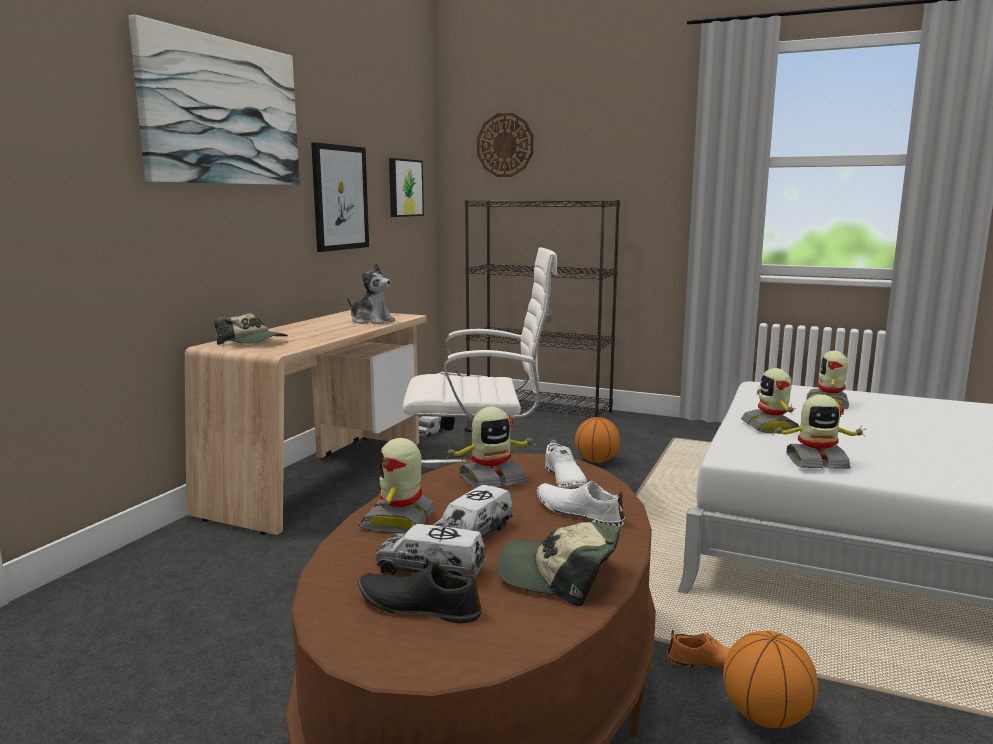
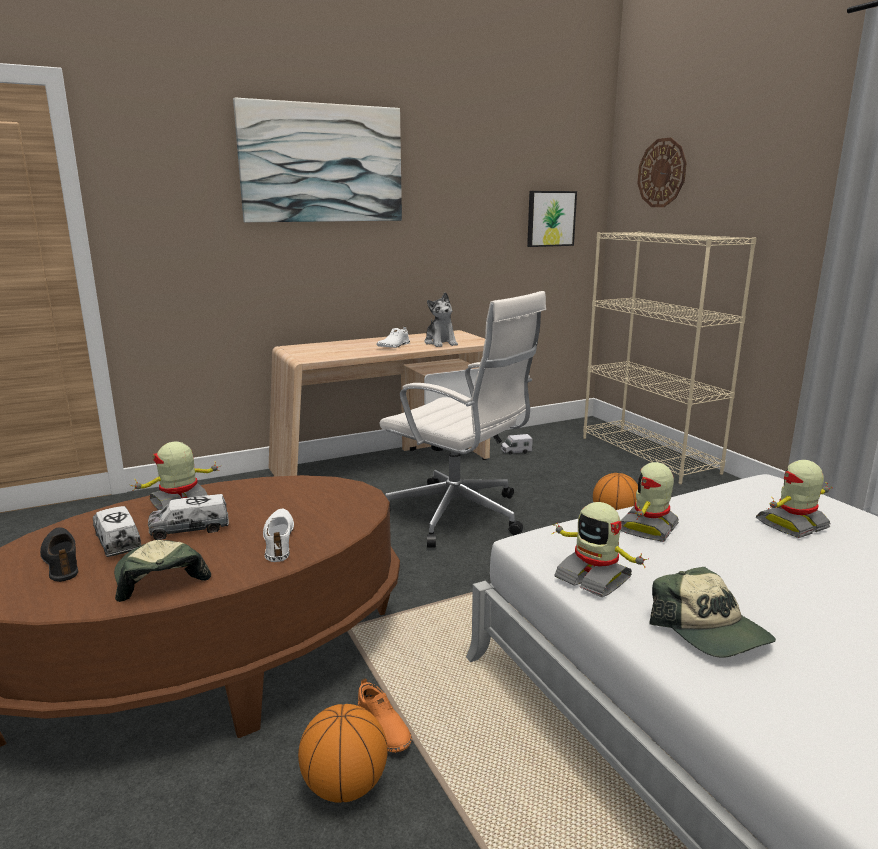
camera: 40 degrees right, 5 degrees up
cap [215,313,288,345] -> cap moved to [650,567,776,657]
picture [311,142,369,252] -> none
toy robot [443,407,536,489] -> none
black bookcase [465,200,620,417] -> beige bookcase [583,231,757,484]
white shoe [545,439,588,488] -> white shoe moved to [376,327,410,348]

